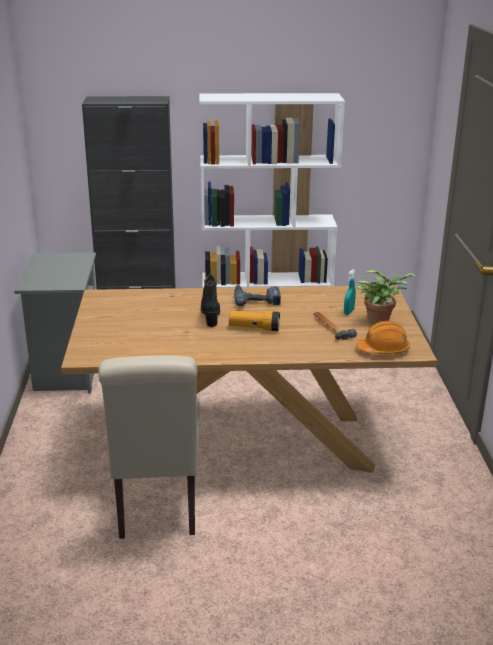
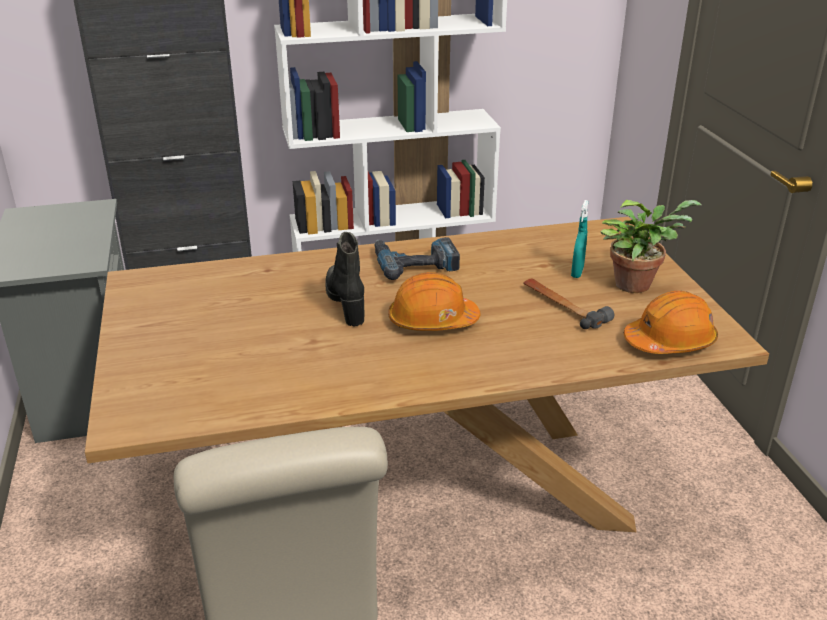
camera: 10 degrees left, 5 degrees up
flashlight [229,311,280,331] -> orange hard hat [388,272,480,331]

